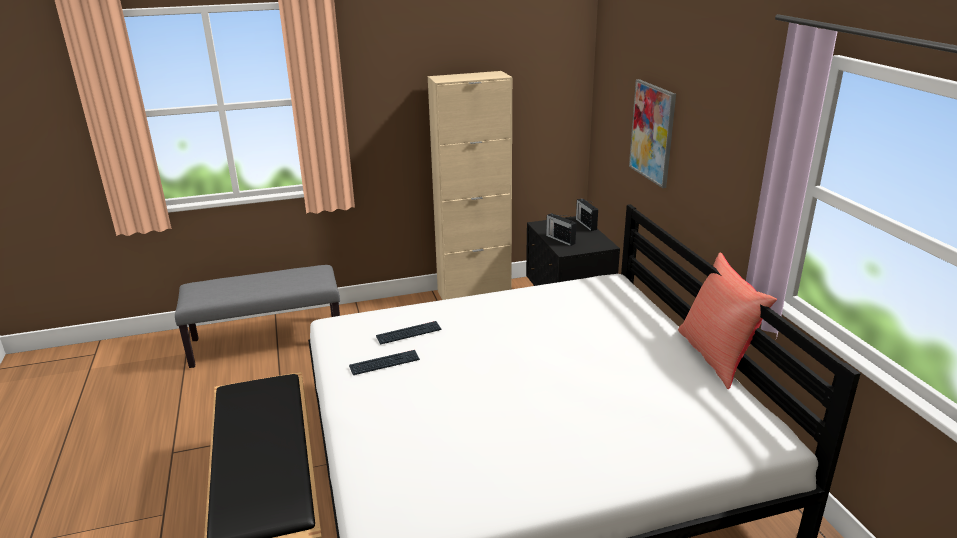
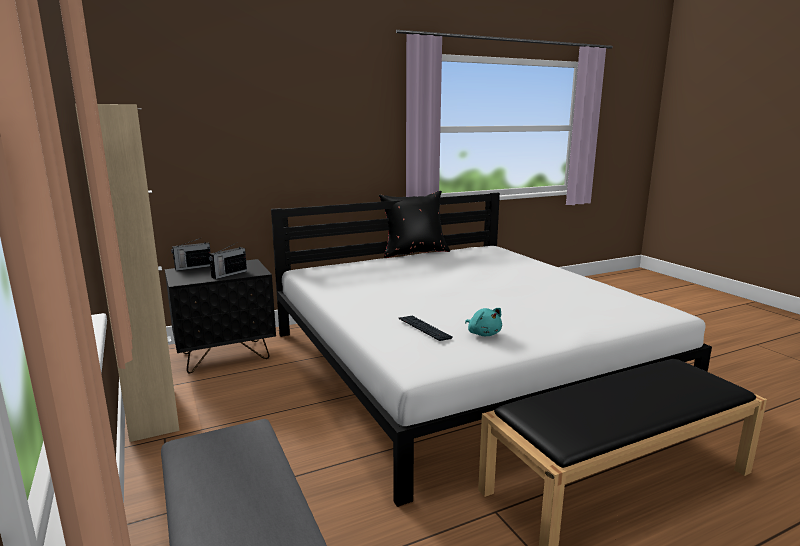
camera: 100 degrees left, 10 degrees down
keyboard [349,350,420,375] -> turquoise plush toy [465,308,502,336]
picture [629,79,676,188] -> none
red pillow [678,252,777,389] -> black pillow [379,191,450,258]

